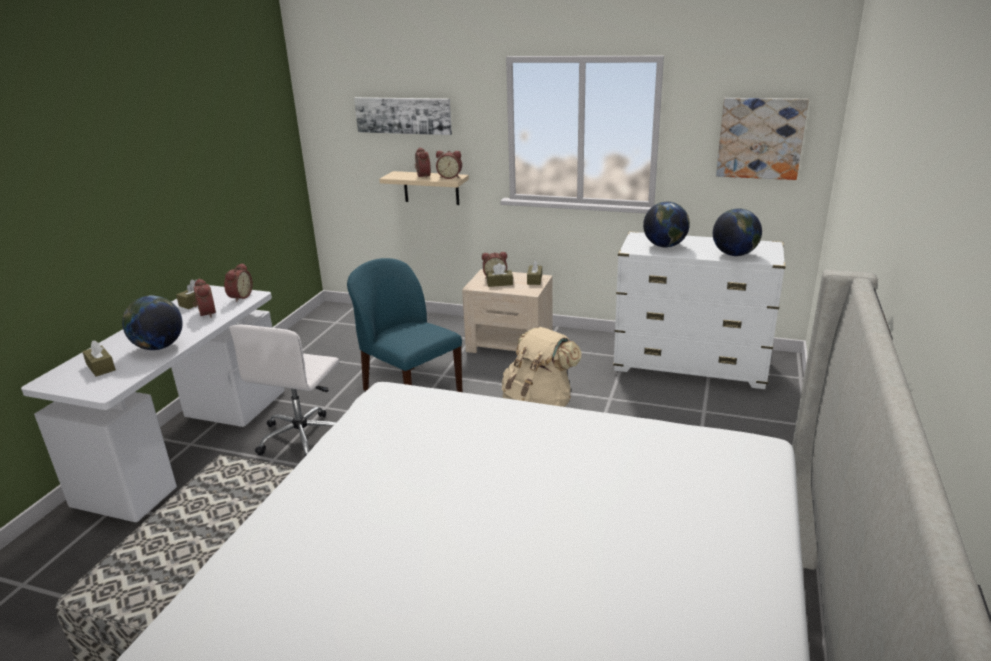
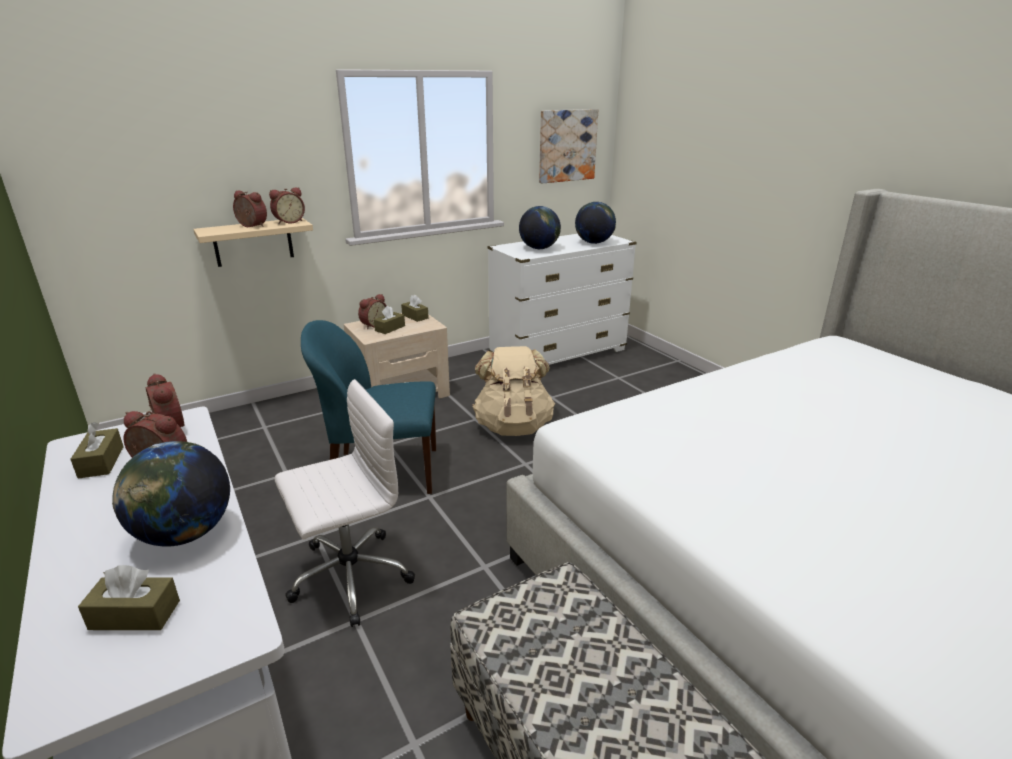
camera: 50 degrees left, 0 degrees up
white office chair [229,324,339,456] -> white office chair turned 90 degrees counterclockwise [274,379,415,627]
picture [354,97,452,135] -> none

